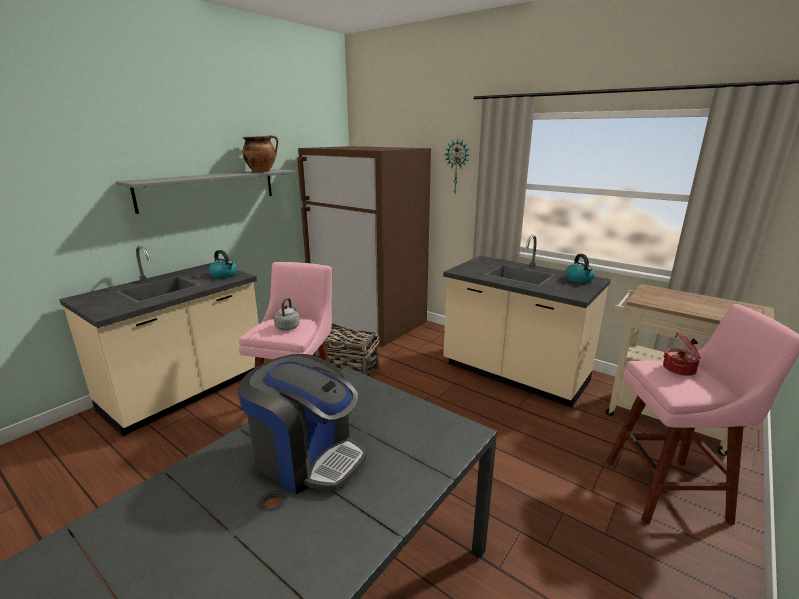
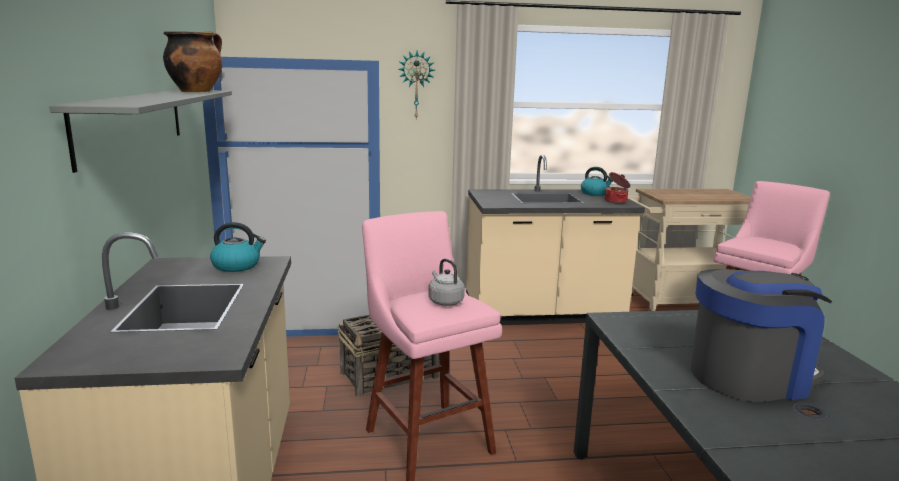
camera: 45 degrees left, 5 degrees down
brown fridge [297,146,431,346] -> blue fridge [203,57,380,337]
cooking pot [663,332,701,376] -> cooking pot moved to [605,172,630,203]

